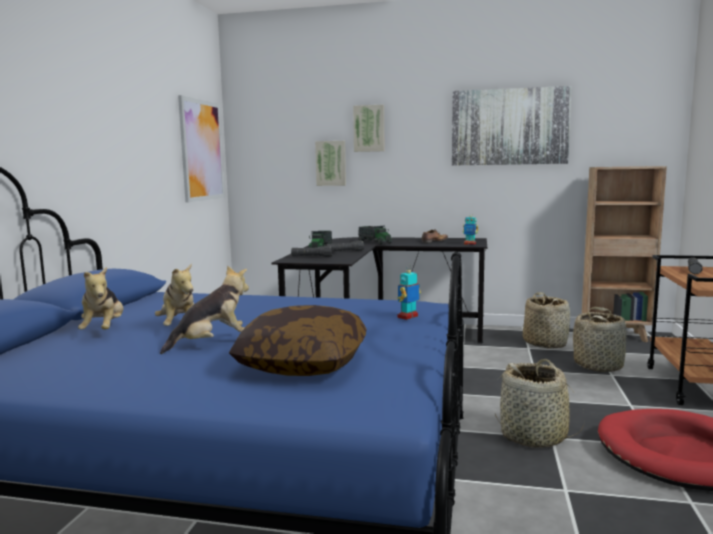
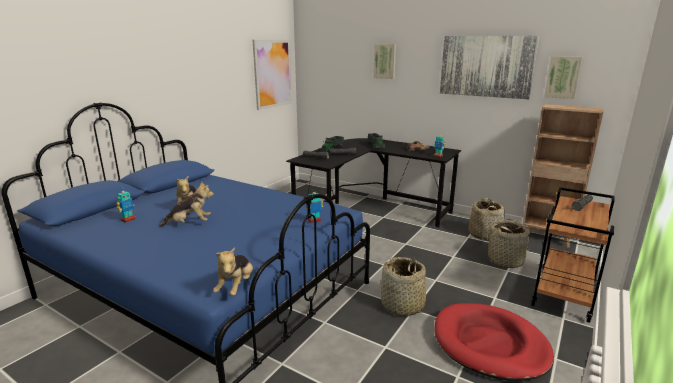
camera: 20 degrees right, 10 degrees up
plush toy [78,267,123,329] -> plush toy moved to [213,247,253,296]
pillow [229,305,367,376] -> none
picture [315,141,346,186] -> picture moved to [544,56,582,99]
none -> toy robot [116,188,136,222]

